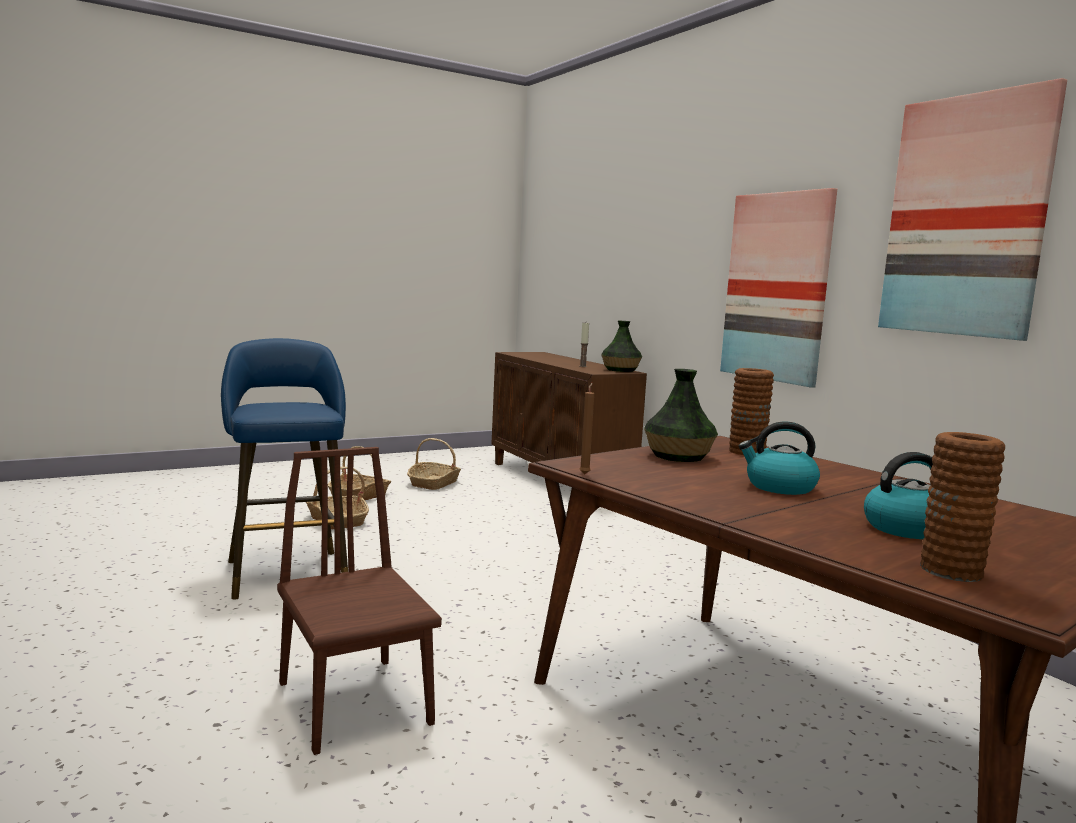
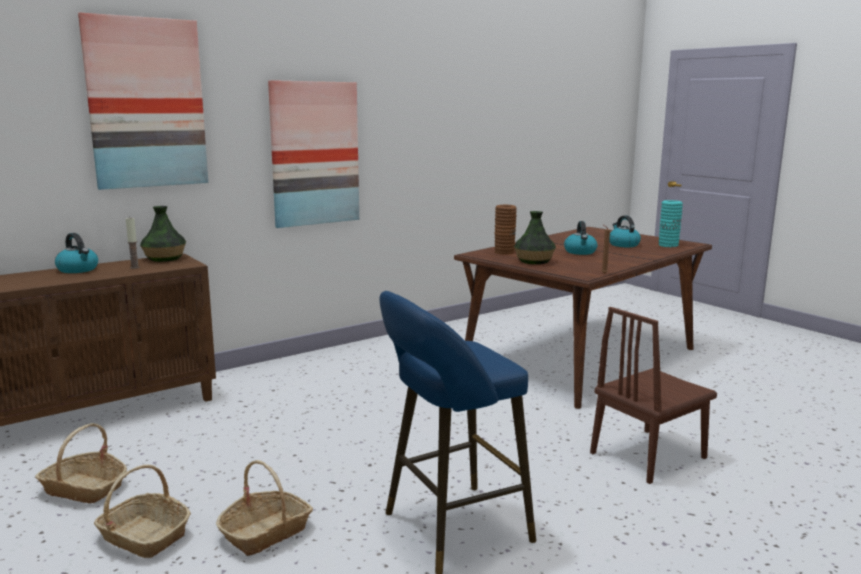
camera: 95 degrees left, 5 degrees up
picture [878,78,1067,341] -> picture moved to [78,12,208,190]
brown vase [920,432,1005,582] -> turquoise vase [659,200,683,247]
none -> kettle [55,233,98,273]

